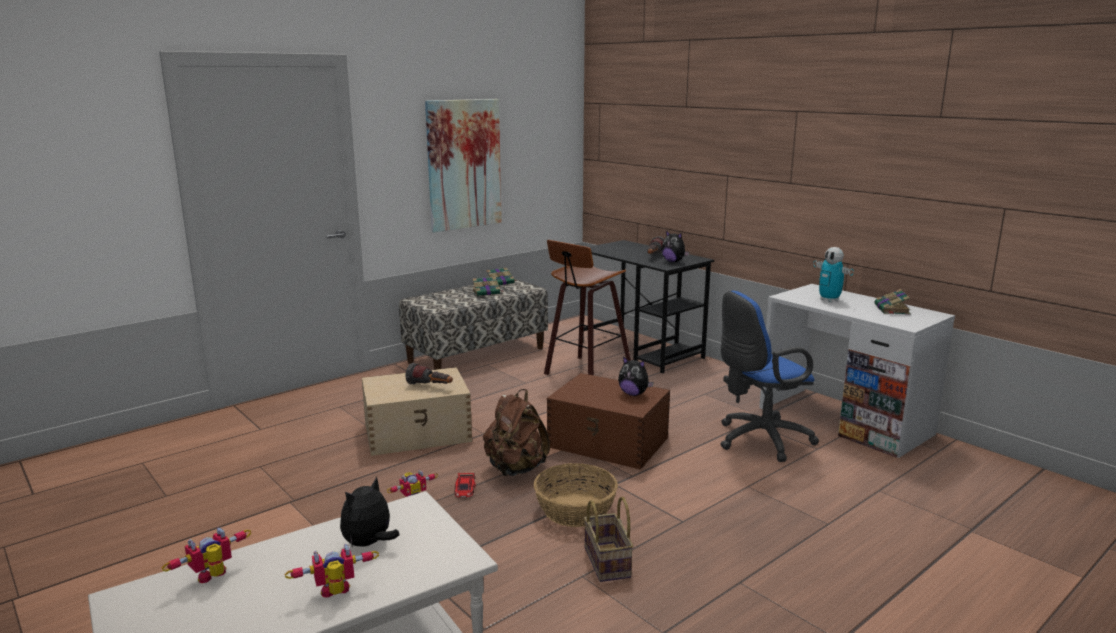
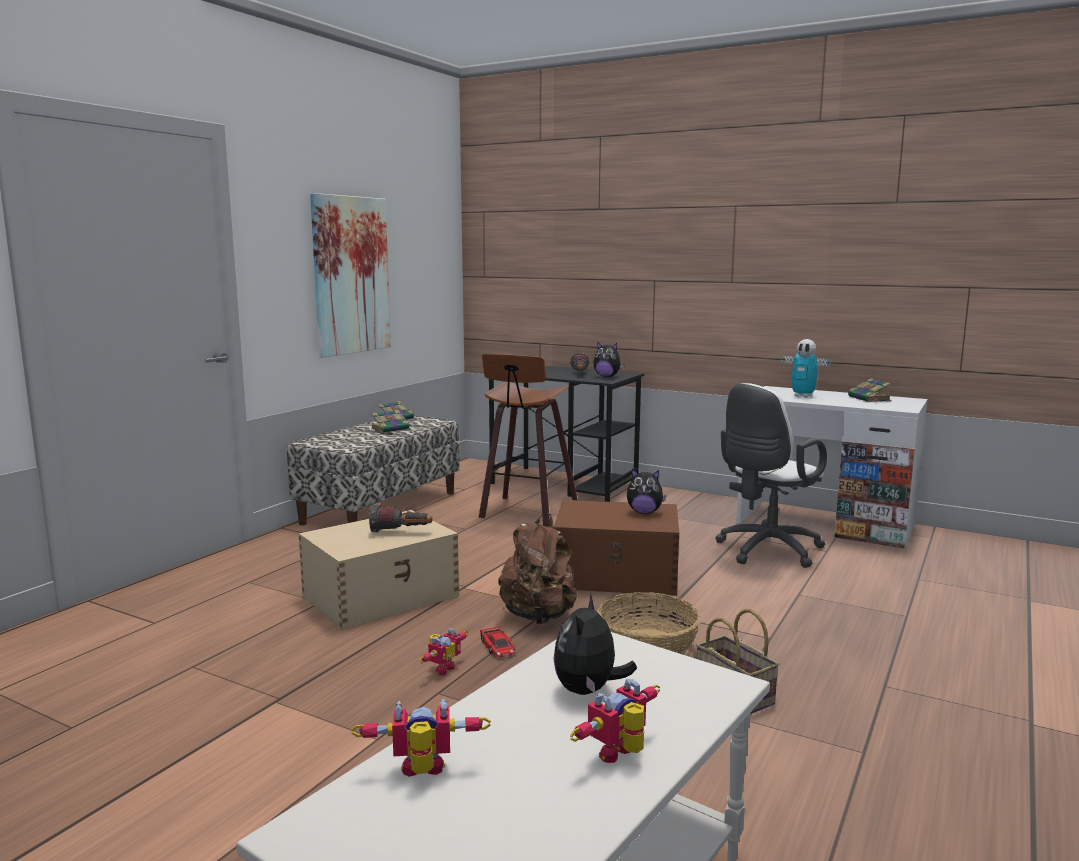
camera: 20 degrees left, 5 degrees down
toy robot [162,528,251,583] -> toy robot turned 60 degrees clockwise [351,699,491,777]
blue office chair [720,291,819,462] -> white office chair [715,383,827,568]

